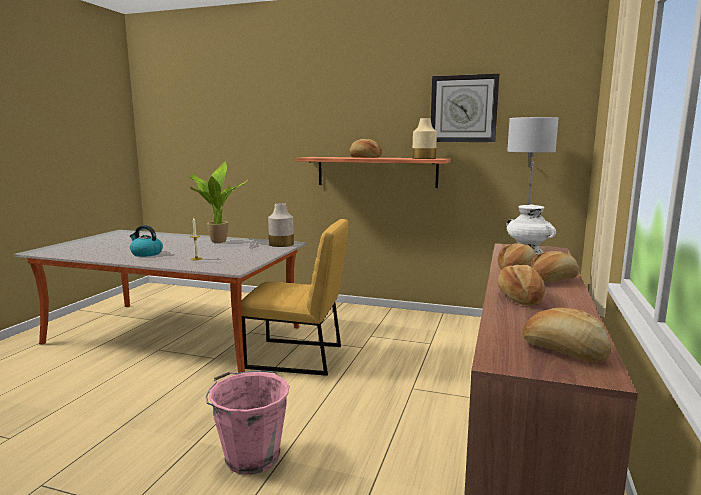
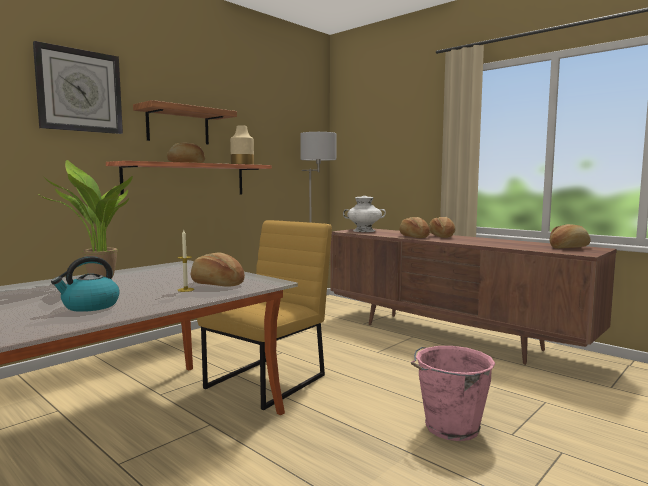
camera: 65 degrees left, 5 degrees down
beige vase [268,203,294,247] -> none
wall clock [431,74,499,142] -> wall clock moved to [33,41,123,134]
bread [497,265,545,306] -> bread moved to [190,252,245,287]
none -> shelf [133,100,237,144]

